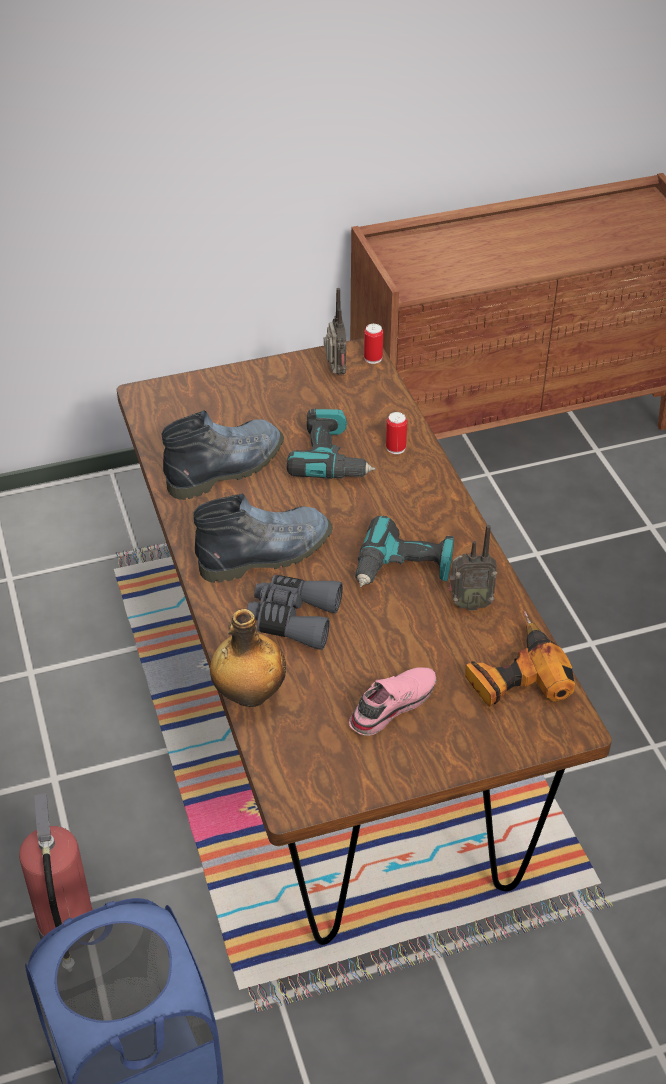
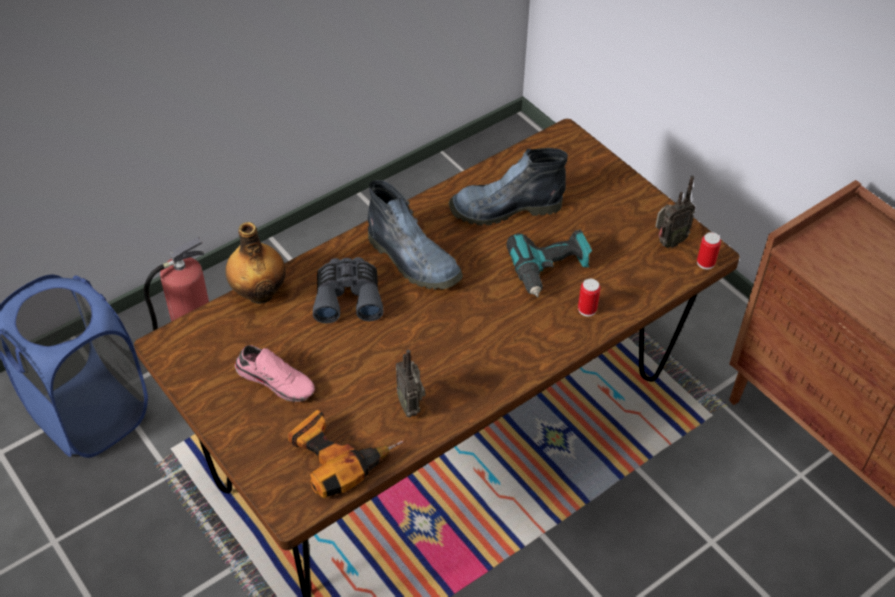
camera: 70 degrees right, 5 degrees up
boot [161,410,284,500] -> boot turned 135 degrees clockwise [449,148,568,225]
power drill [355,516,454,587] -> none

